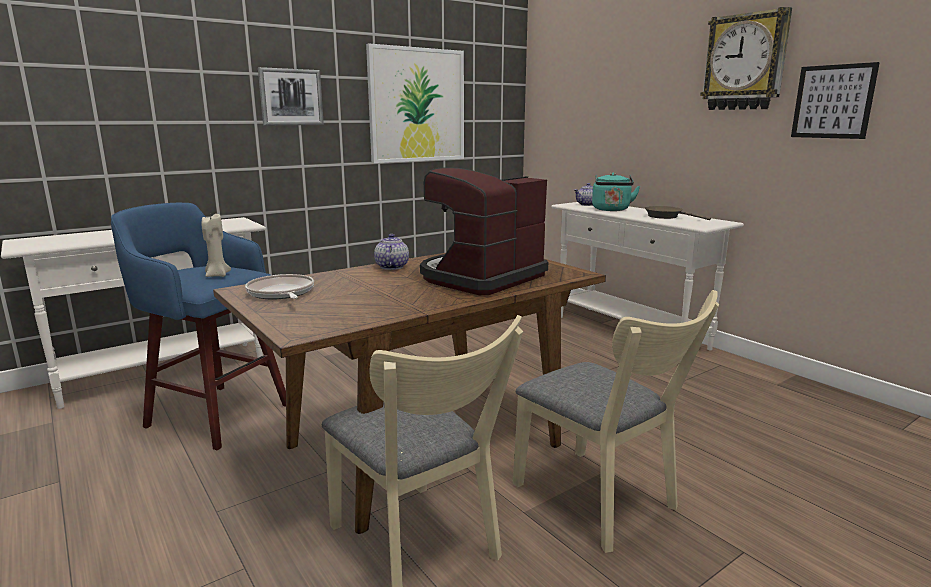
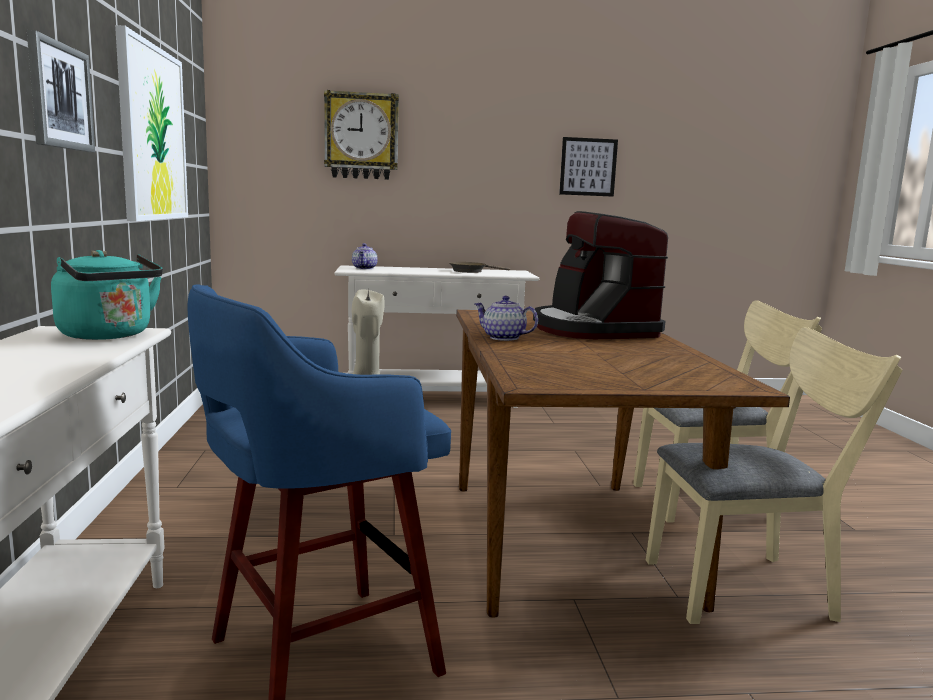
camera: 60 degrees left, 5 degrees down
frying pan [245,274,314,299] -> none
turquoise kettle [592,173,640,211] -> turquoise kettle moved to [51,250,163,340]
wall clock [700,7,792,110] -> wall clock moved to [324,90,399,180]

